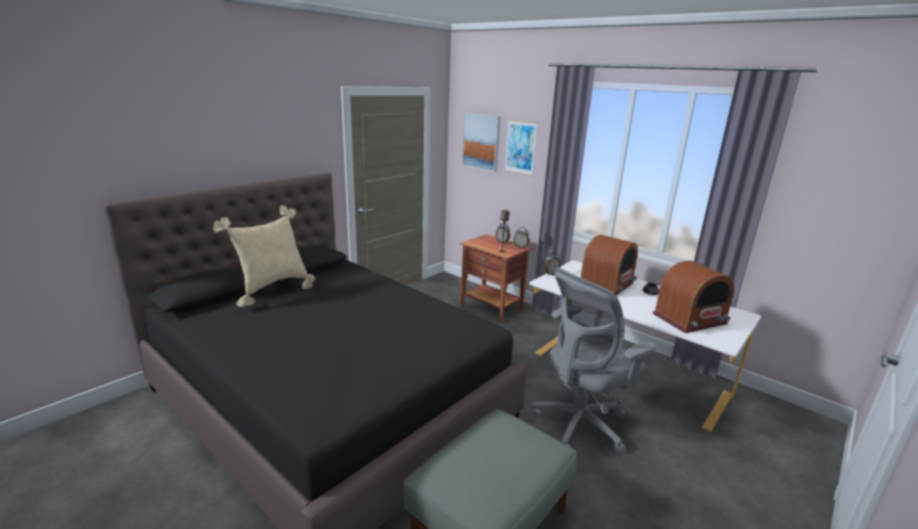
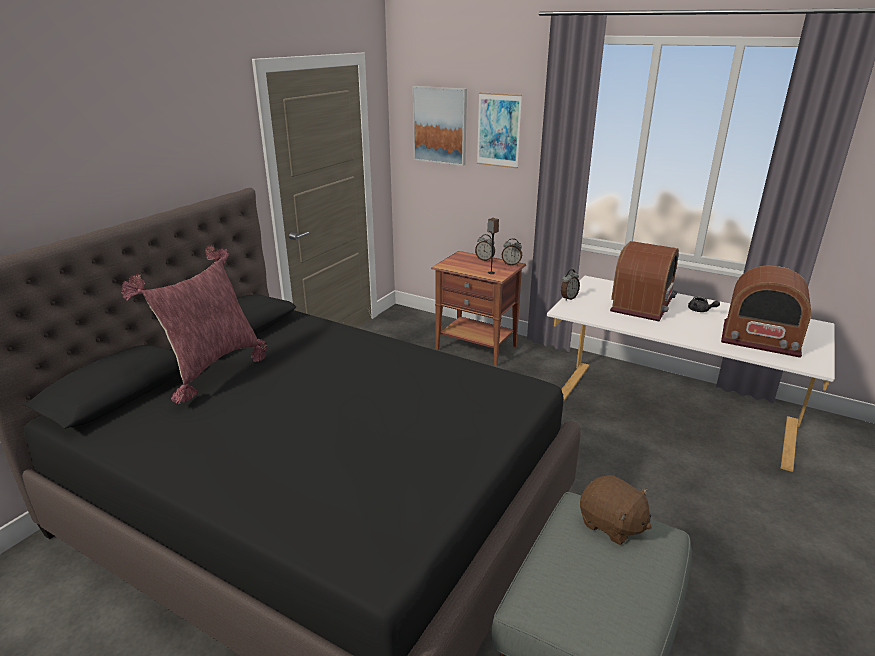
camera: 10 degrees left, 5 degrees up
beige pillow [213,205,316,307] -> red pillow [121,245,268,404]
grey office chair [531,267,657,453] -> none
radio [653,260,735,333] -> radio turned 60 degrees clockwise [721,265,811,358]
none -> brown plush toy [580,475,652,545]

